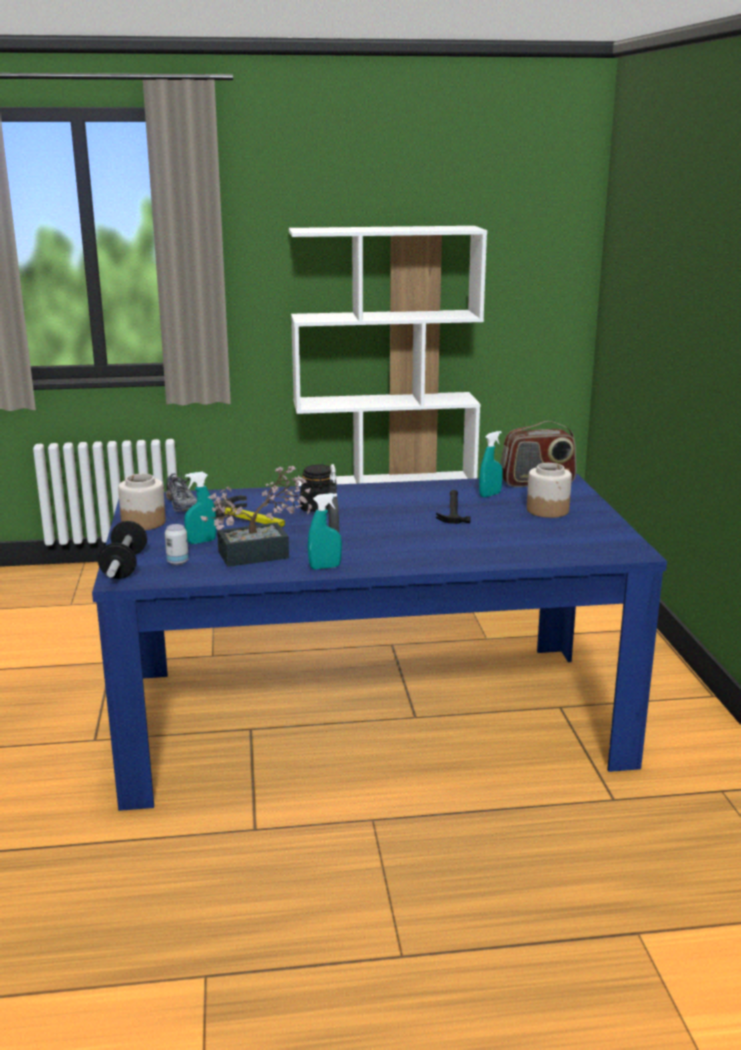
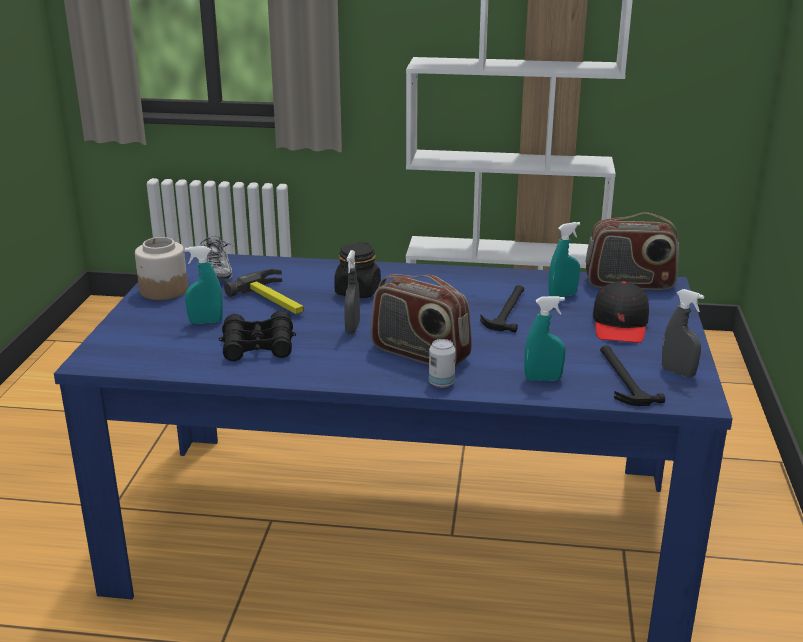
camera: 15 degrees right, 5 degrees up
dumbbell [98,521,147,579] -> none
can [165,524,189,565] -> can moved to [429,339,456,388]
potted plant [200,466,312,567] -> black binoculars [218,311,296,361]
turquoise spray bottle [308,493,342,569] -> turquoise spray bottle moved to [524,296,566,381]
jar [527,463,572,518] -> black cap [593,281,649,343]
none -> radio [371,274,472,366]
none -> hammer [600,346,665,406]
none -> grey spray bottle [662,289,704,378]

